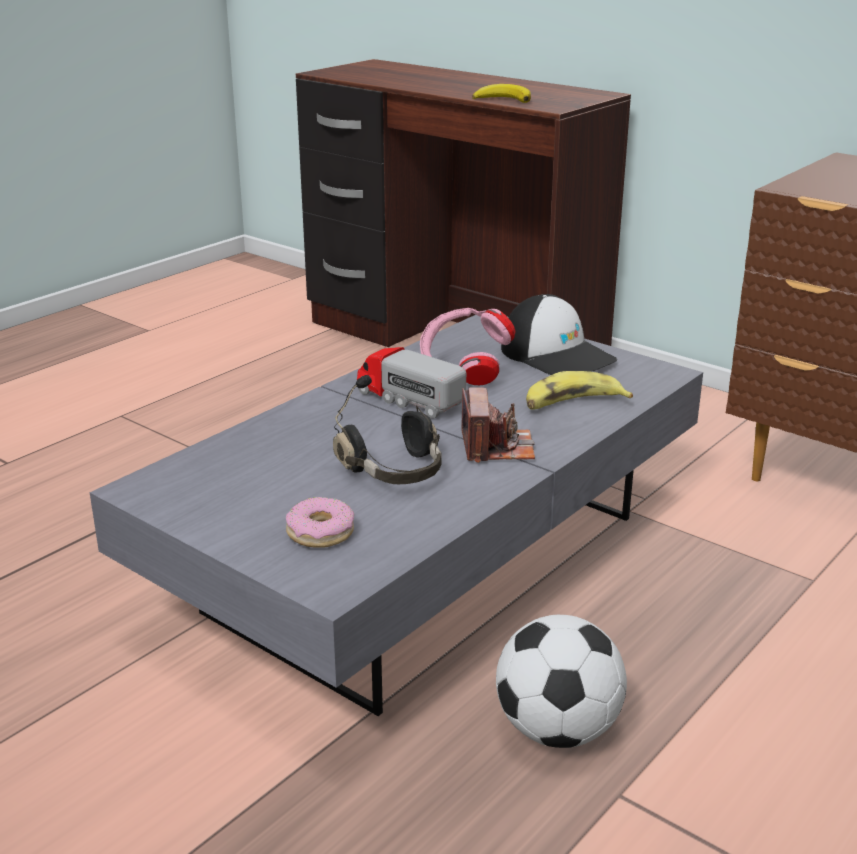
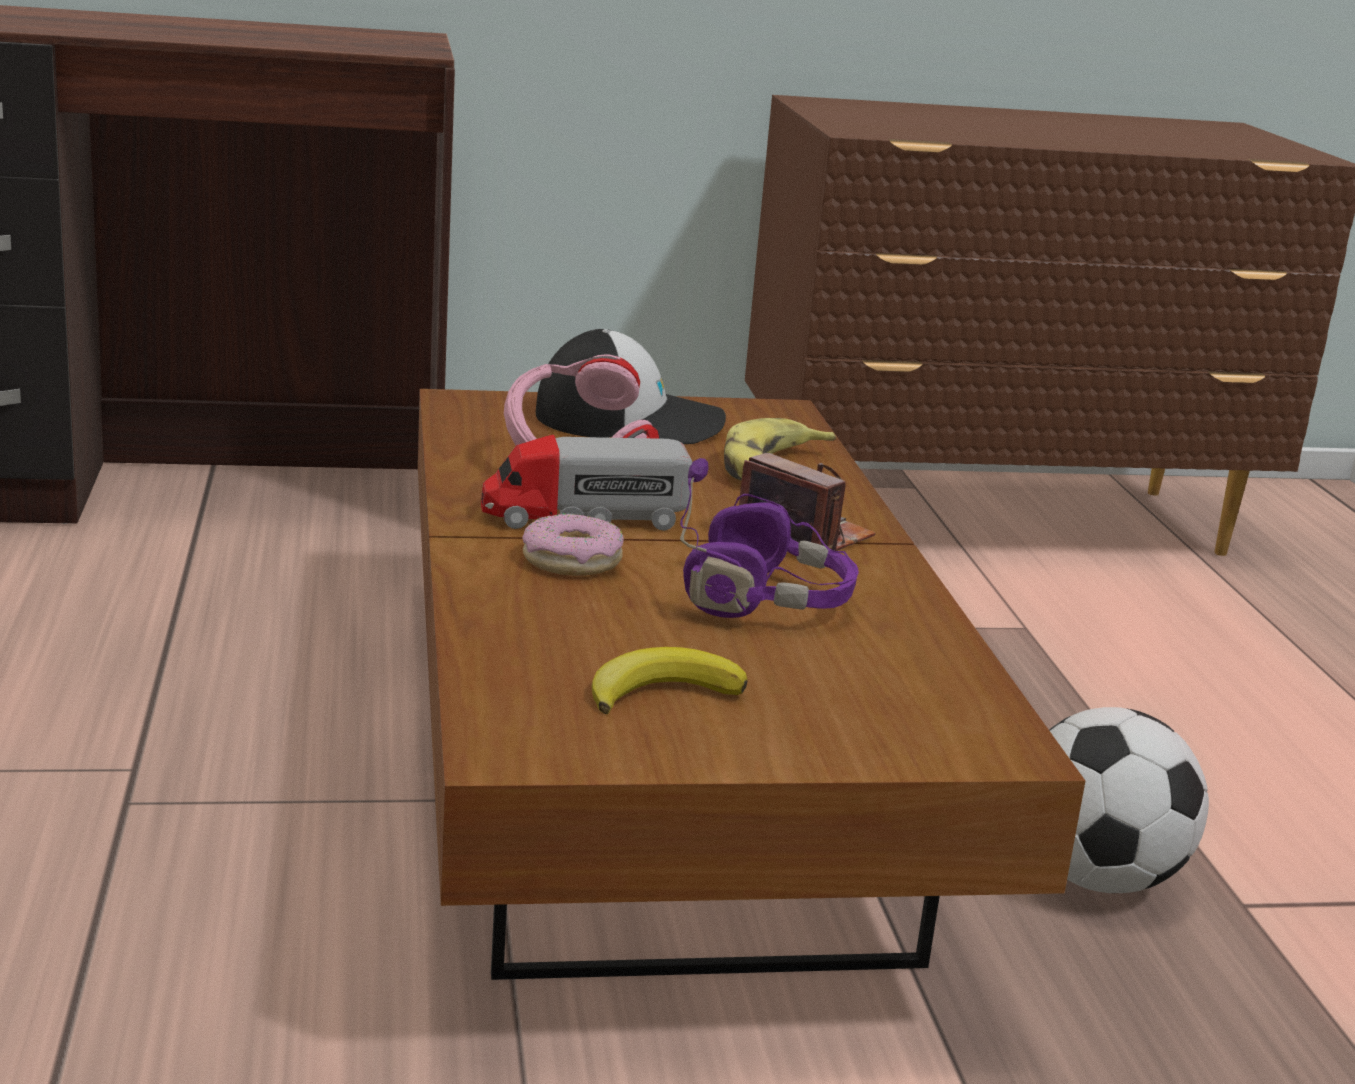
camera: 50 degrees left, 5 degrees down
grey coffee table [90,315,703,716] -> brown coffee table [418,389,1085,980]
donut [286,497,354,548] -> donut moved to [522,513,624,576]
black headphones [333,375,442,484] -> purple headphones [680,458,859,618]
banana [472,84,531,103] -> banana moved to [591,647,748,714]

